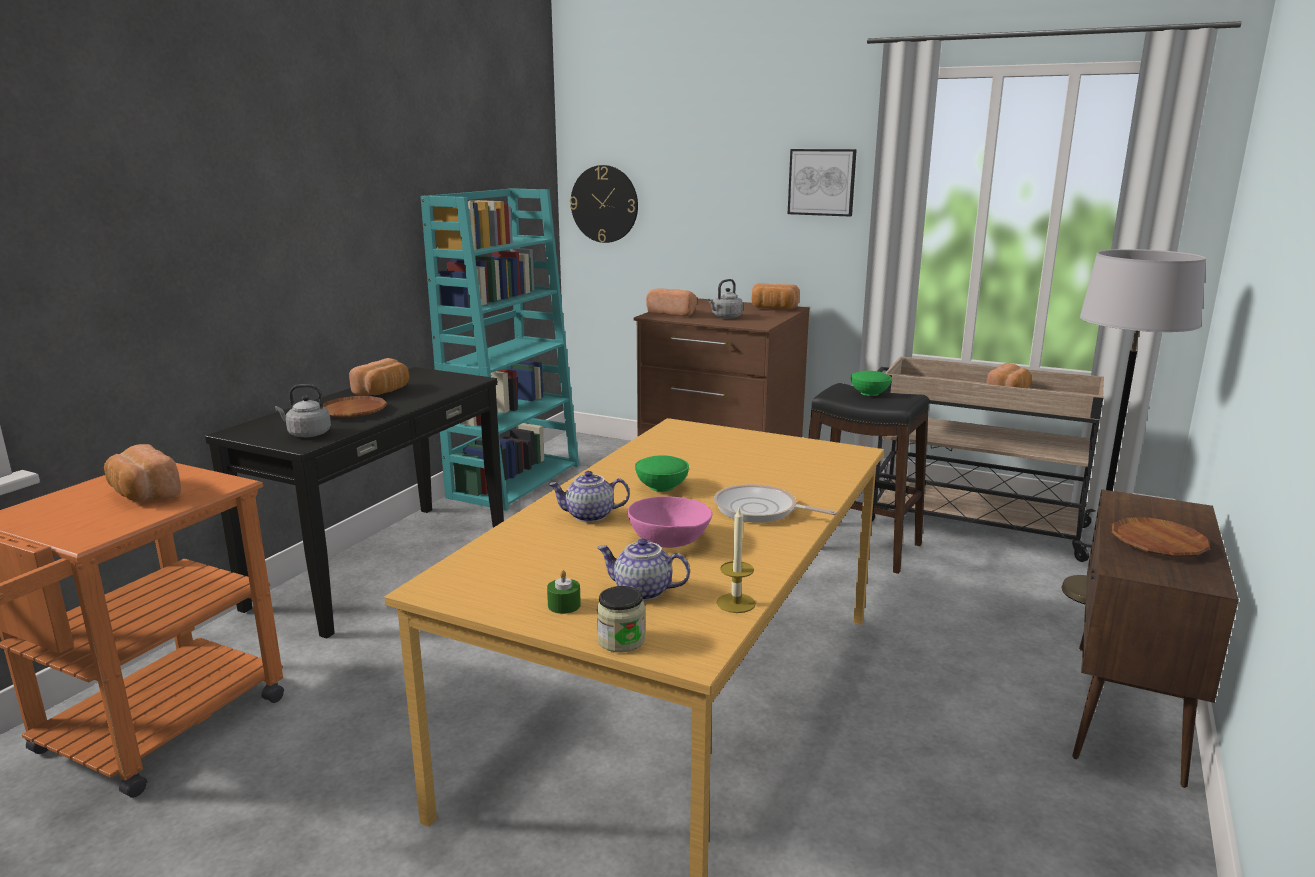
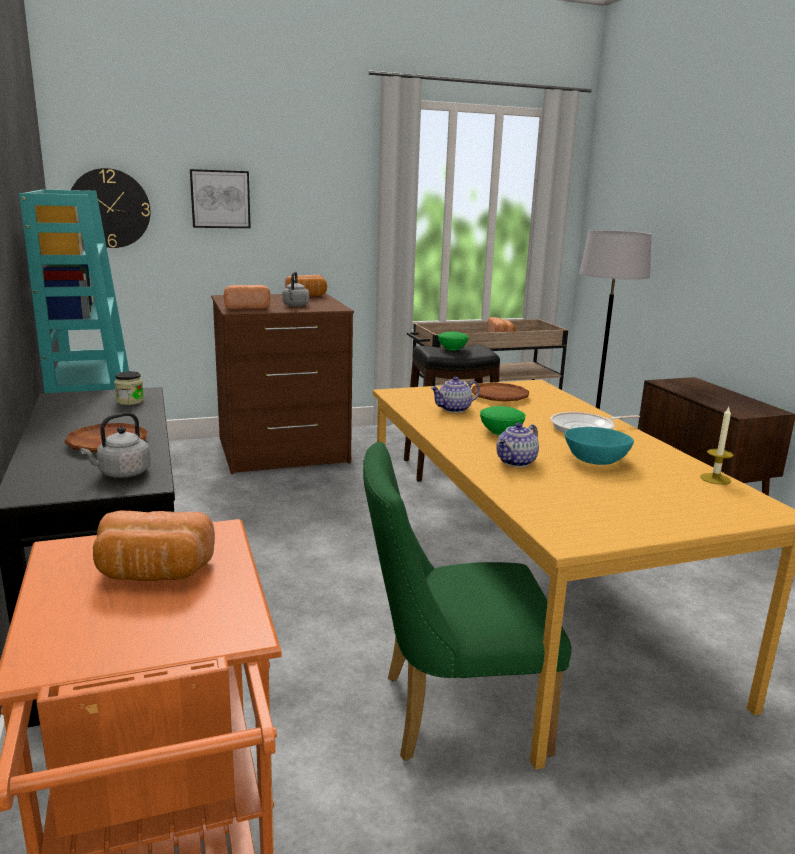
camera: 45 degrees left, 0 degrees up
bread [349,358,409,396] -> none
green candle [547,570,581,614] -> none
teapot [597,538,690,601] -> teapot moved to [430,377,480,413]
jar [597,586,645,652] -> jar moved to [114,371,144,405]
pink bowl [628,496,712,548] -> turquoise bowl [565,427,634,465]
picture [788,149,857,217] -> picture moved to [190,169,251,228]
brown plate [1112,517,1210,557] -> brown plate moved to [471,383,529,402]
none -> green chair [363,441,571,761]

